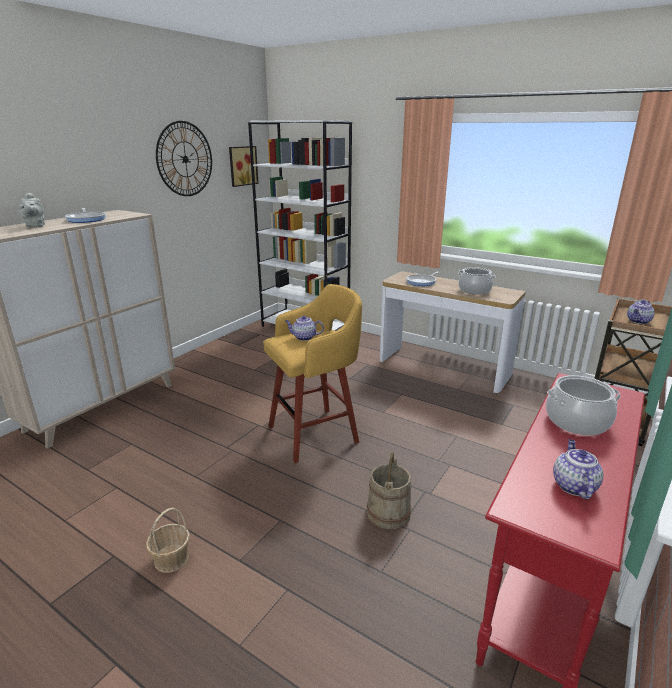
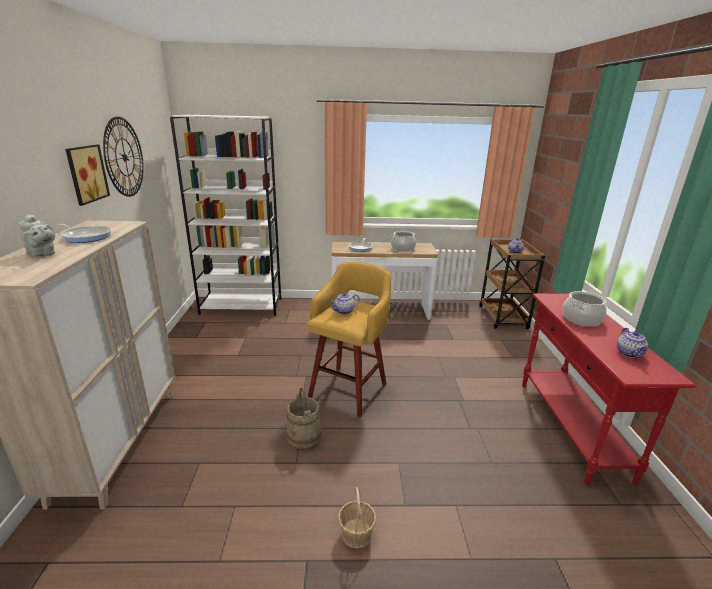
camera: 35 degrees left, 0 degrees up
picture [229,146,259,187] -> picture moved to [65,145,110,206]
beige bucket [367,452,411,530] -> beige bucket moved to [286,388,322,449]
teapot [553,439,604,499] -> teapot turned 150 degrees counterclockwise [617,328,648,358]

